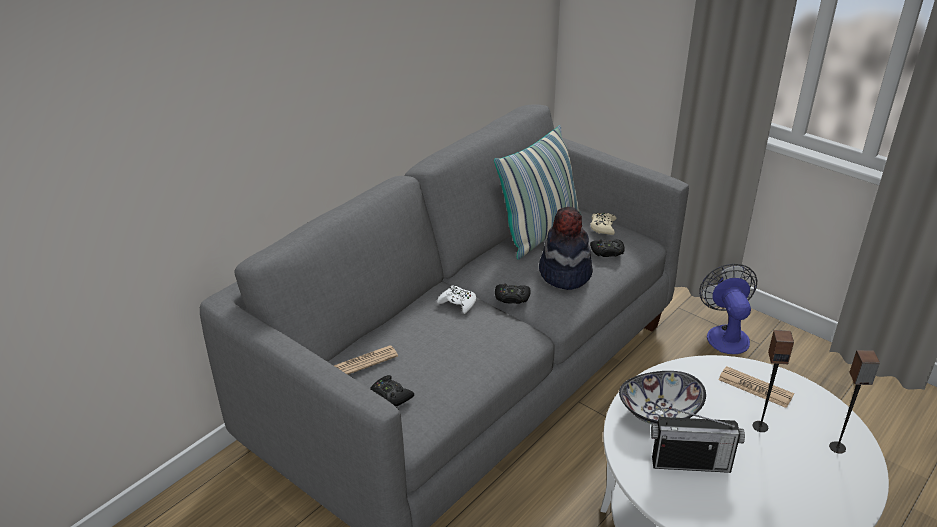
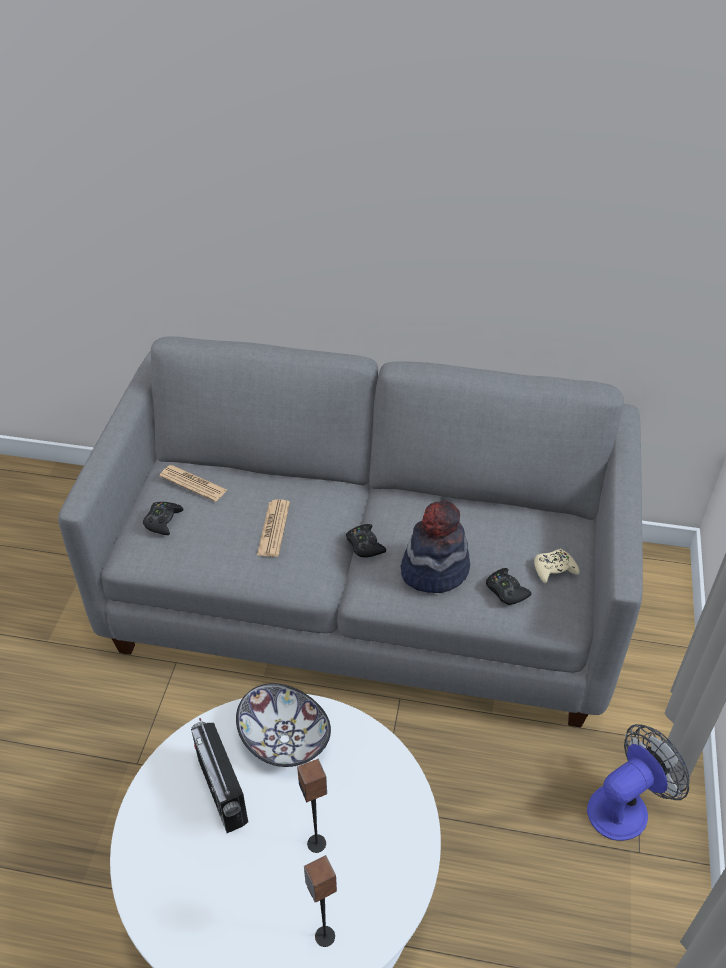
camera: 60 degrees right, 10 degrees up
white game controller [437,285,476,314] -> none
pillow [494,125,581,259] -> none
newspaper [718,366,794,408] -> newspaper moved to [257,499,290,557]

